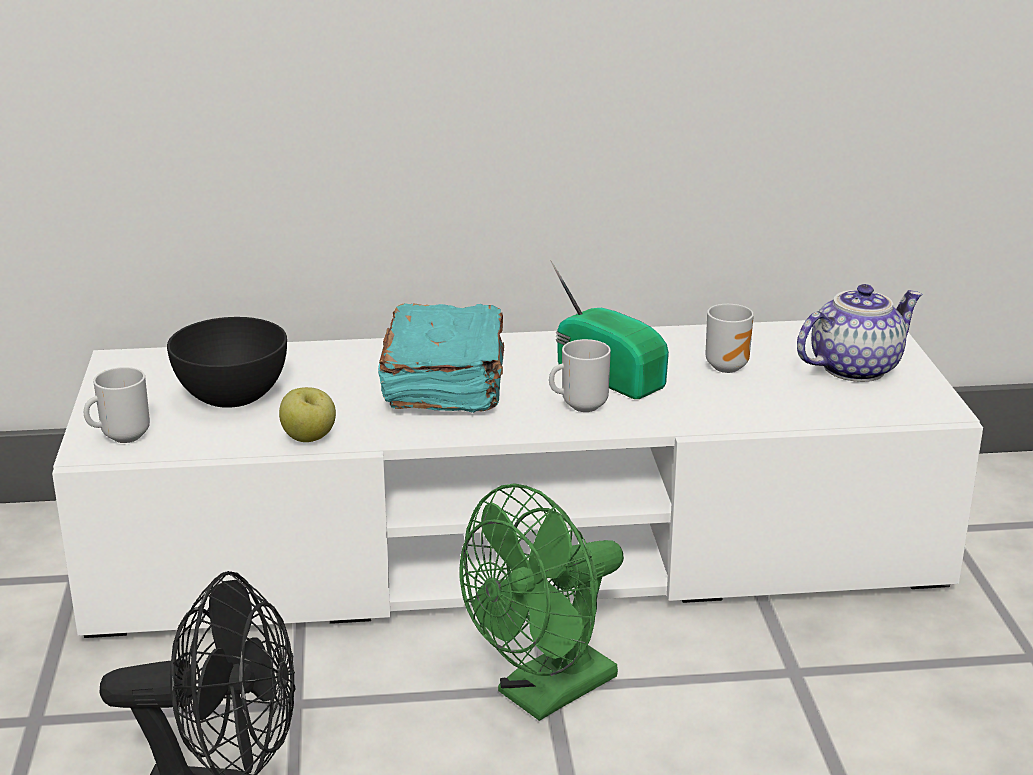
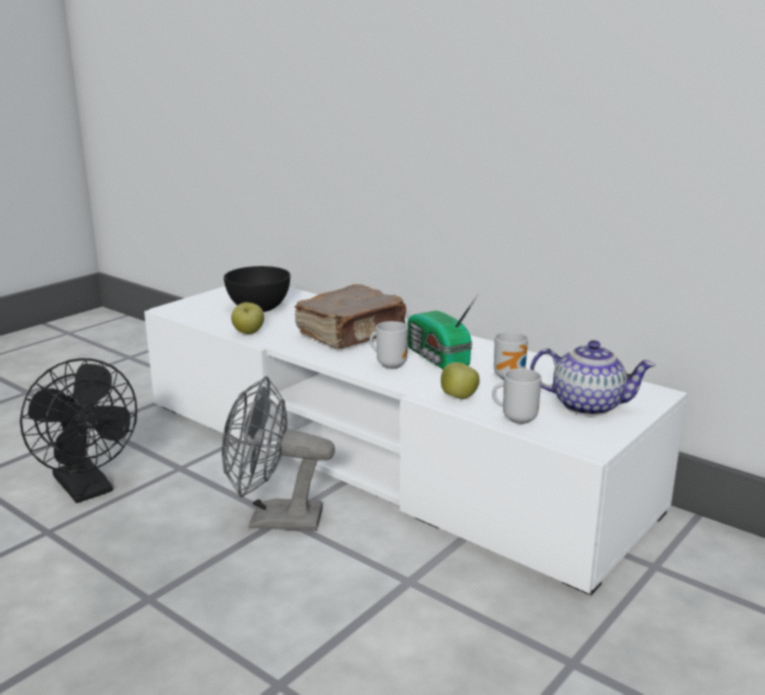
camera: 45 degrees right, 5 degrees down
mug [84,367,150,443] -> mug moved to [492,368,542,424]
turquoise book [378,303,504,413] -> brown book [294,284,407,348]
green fan [459,483,624,721] -> grey fan [222,376,335,531]
radio [550,260,669,399] -> radio turned 150 degrees clockwise [407,295,478,369]
none -> apple [441,362,480,399]

